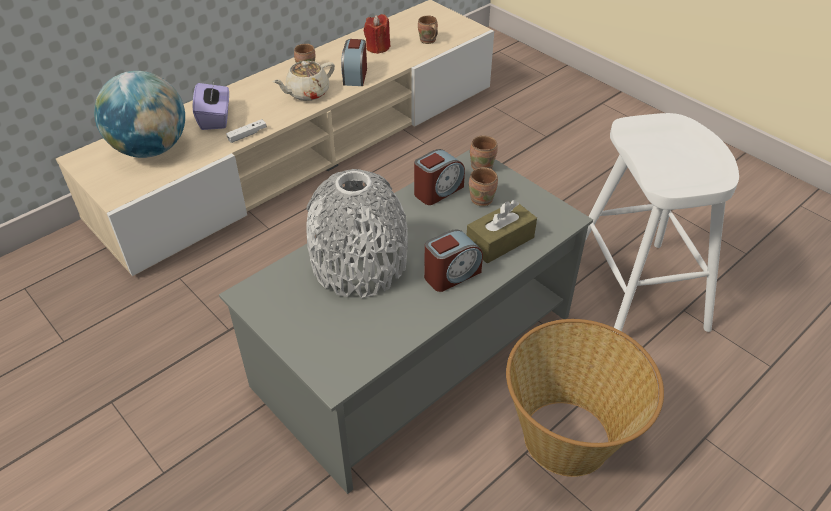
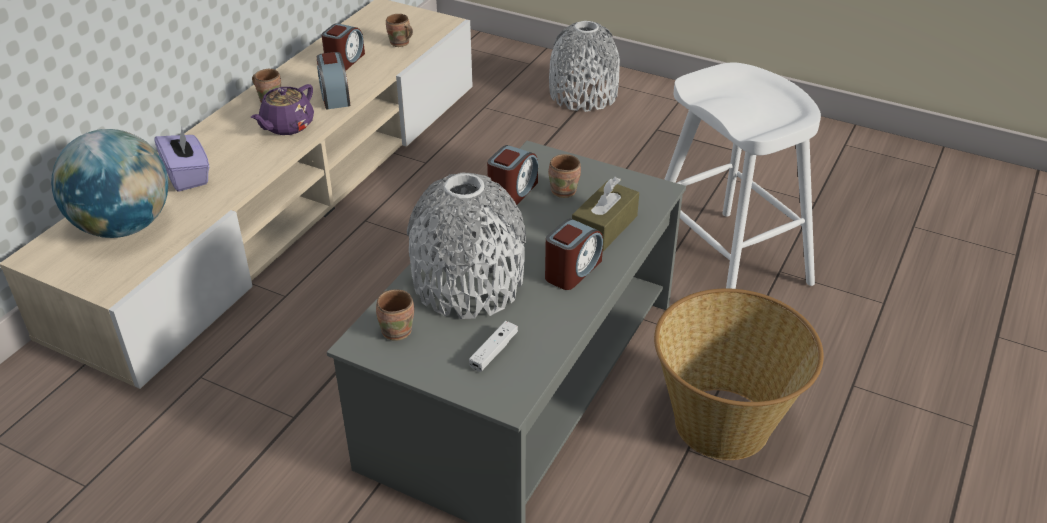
camera: 20 degrees left, 5 degrees down
white game controller [226,119,267,143] -> white game controller moved to [469,321,518,372]
beige teapot [273,61,335,101] -> purple teapot [251,84,314,135]
red candle [364,14,390,54] -> alarm clock [321,23,365,70]
brown mug [470,135,498,170] -> brown mug moved to [376,289,414,341]
none -> grey vase [549,21,620,112]

